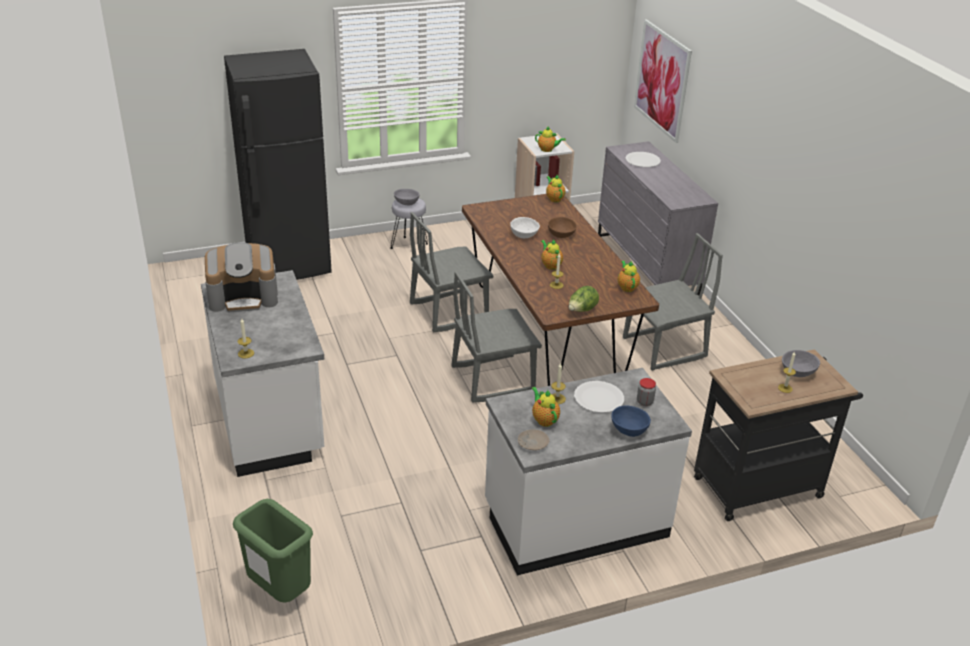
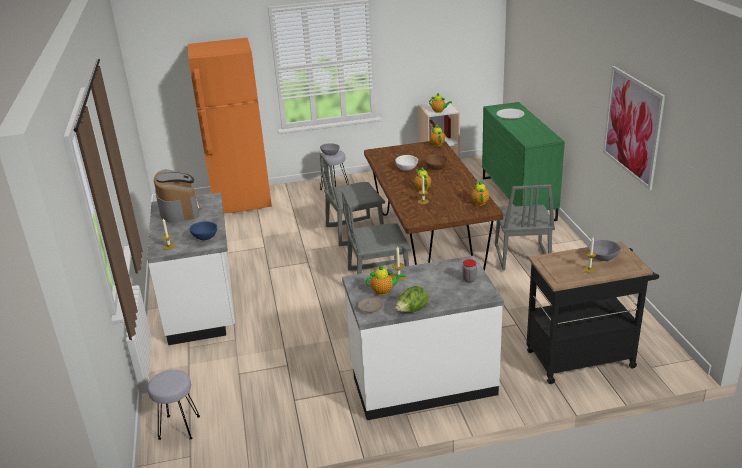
camera: 10 degrees right, 5 degrees down
coffee machine [205,242,278,313] -> coffee machine turned 105 degrees counterclockwise [154,169,201,223]
black fridge [224,49,332,280] -> orange fridge [188,38,272,214]
green trash can [233,499,313,603] -> grey stool [148,370,200,440]
teapot [531,387,560,427] -> teapot turned 105 degrees clockwise [366,265,405,295]
lettuce [569,286,599,312] -> lettuce moved to [395,286,428,312]
white plate [574,381,624,413] -> none
grey dresser [598,141,718,296] -> green dresser [482,102,565,221]
blue bowl [611,406,651,437] -> blue bowl moved to [189,221,217,240]
grey chair [623,233,723,371] -> grey chair turned 105 degrees clockwise [495,185,555,270]
picture [634,19,692,143] -> picture moved to [603,66,665,190]

